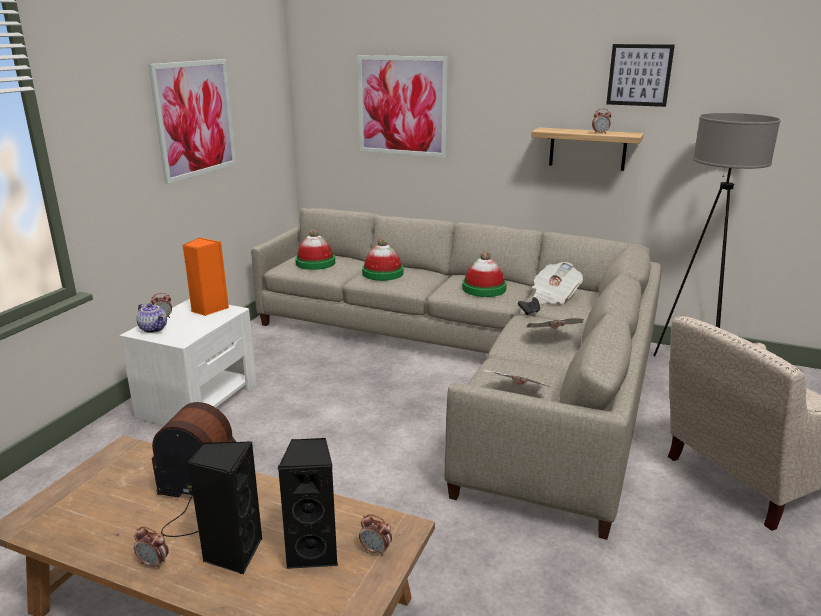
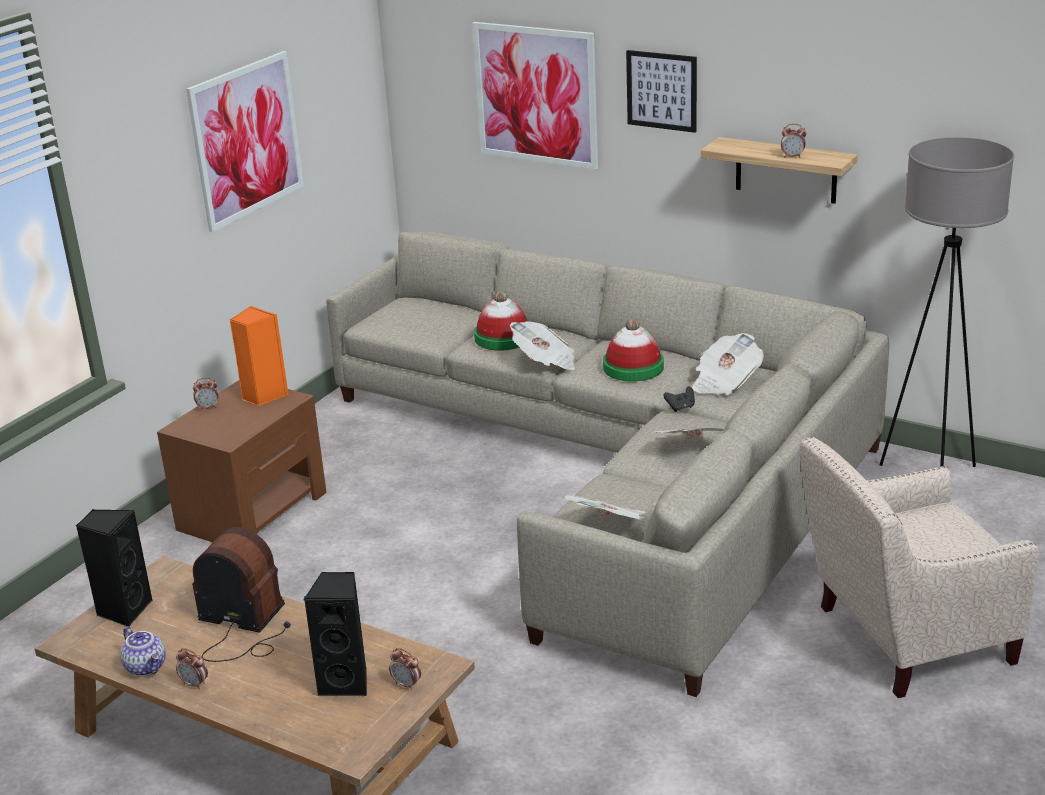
camera: 10 degrees right, 5 degrees up
white nightstand [120,299,257,426] -> brown nightstand [157,380,326,542]
teapot [136,303,167,333] -> teapot moved to [120,627,166,676]
black speaker [187,441,263,574] -> black speaker moved to [76,510,153,627]
hat [295,229,335,270] -> none
picture [606,44,675,107] -> picture moved to [626,50,697,133]
none -> newspaper [510,321,575,370]

